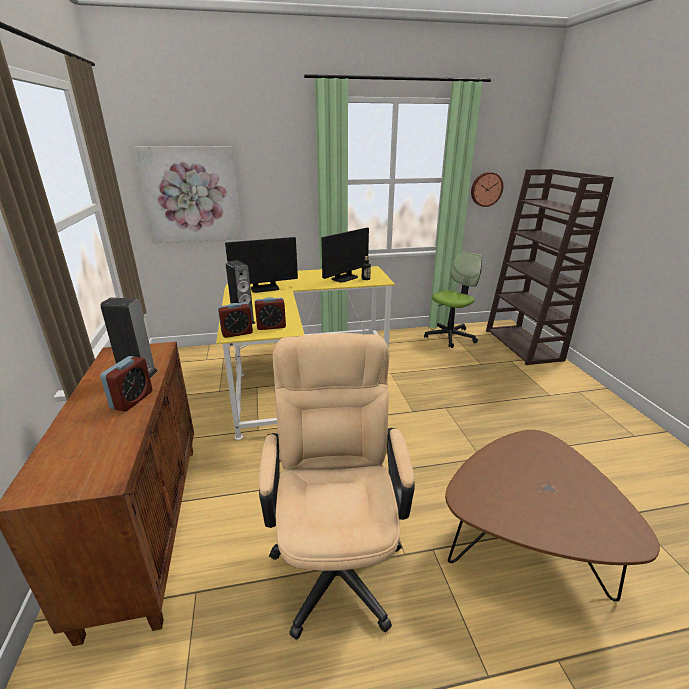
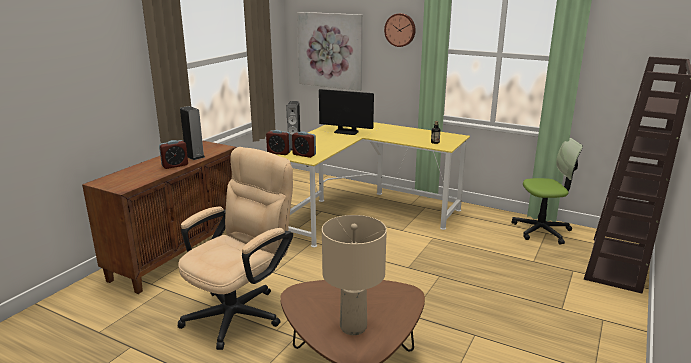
camera: 40 degrees right, 5 degrees down
monitor [321,228,369,283] -> none
wall clock [471,172,503,207] -> wall clock moved to [384,13,416,47]
none -> beige table lamp [322,215,387,335]

